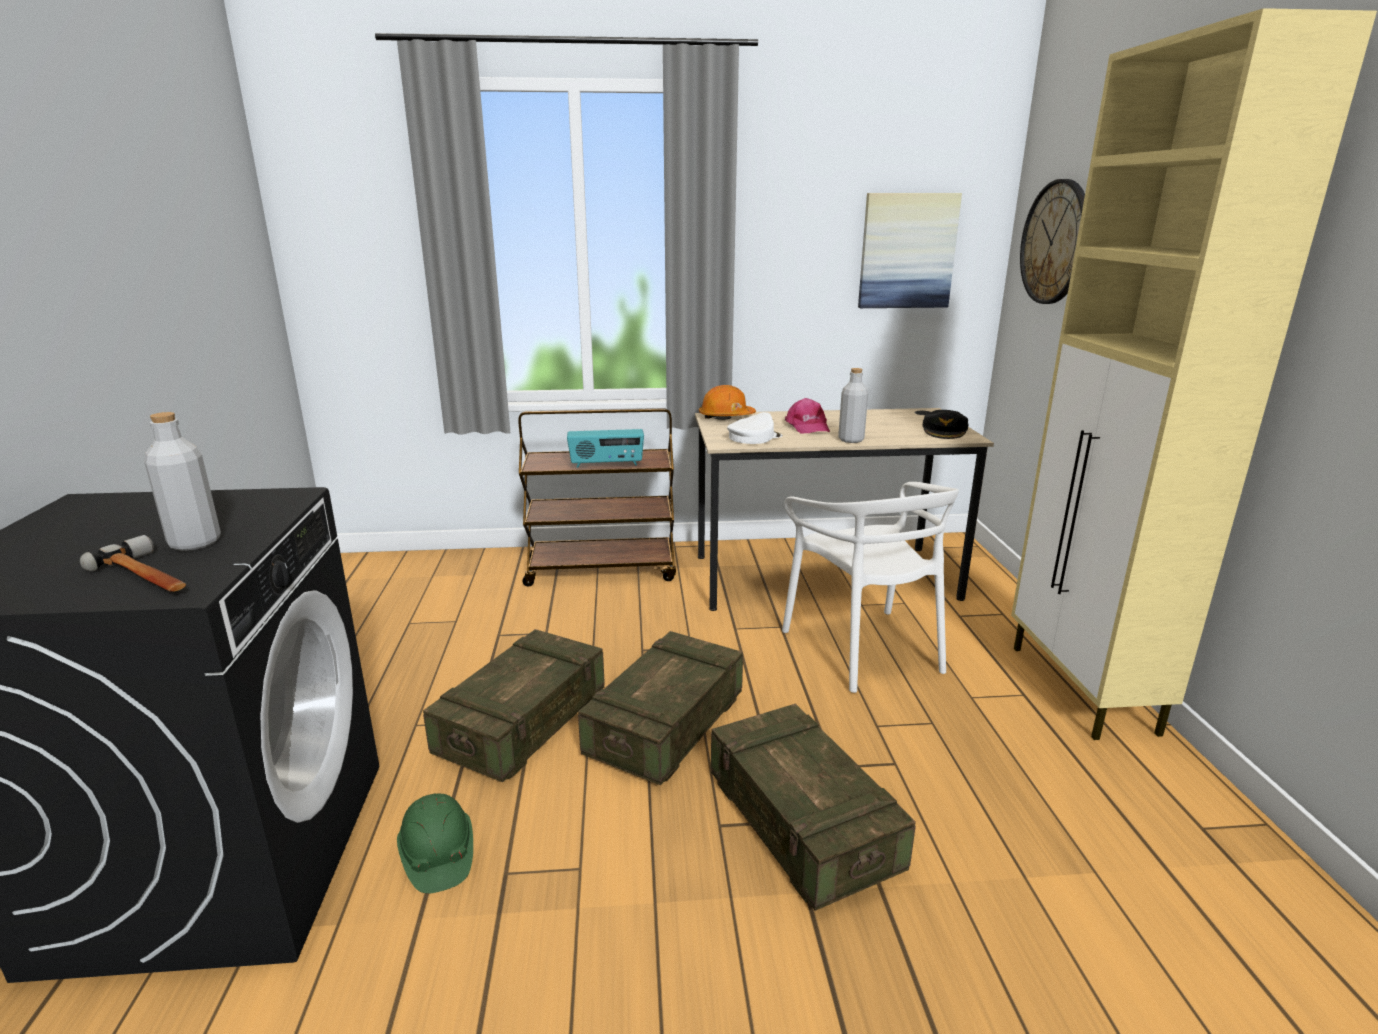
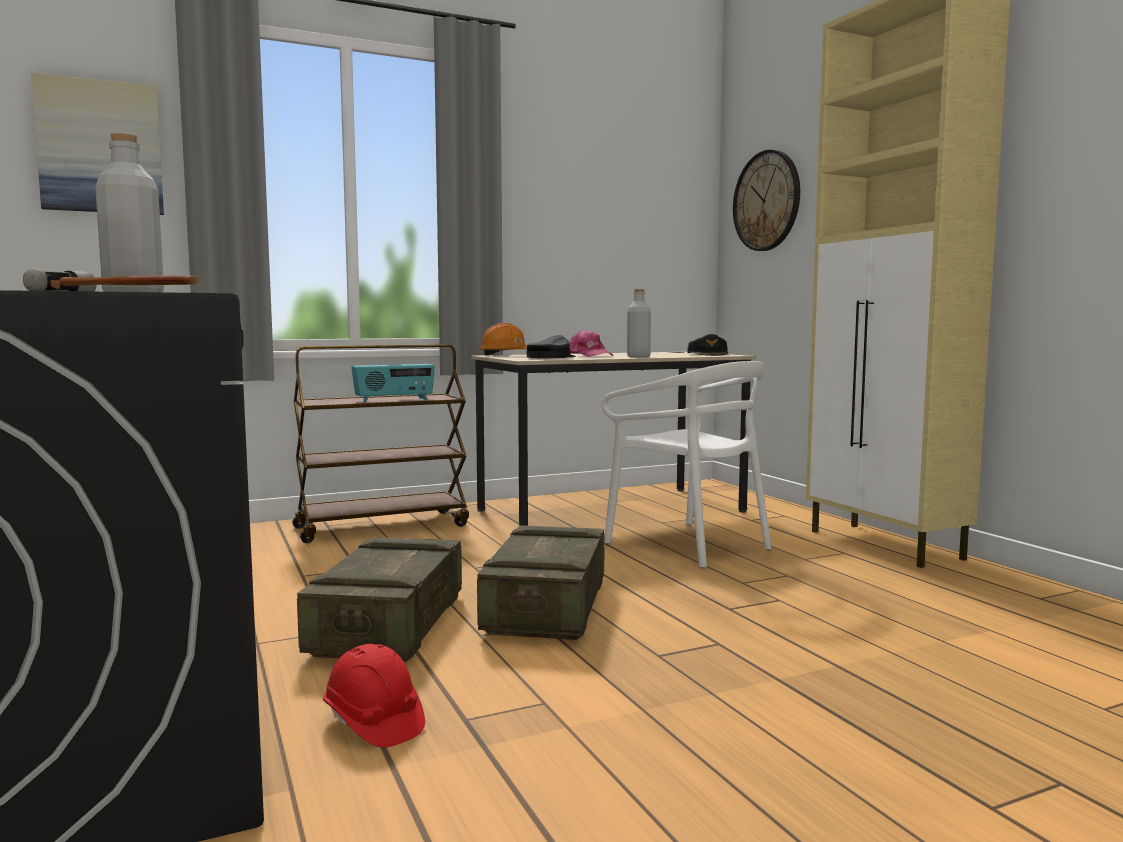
camera: 20 degrees left, 15 degrees down
green hard hat [397,794,473,893] -> red hard hat [323,644,425,747]
crate [711,704,916,911] -> none
white cap [727,412,783,444] -> black cap [526,335,576,358]
picture [858,193,962,308] -> picture moved to [31,73,164,215]

